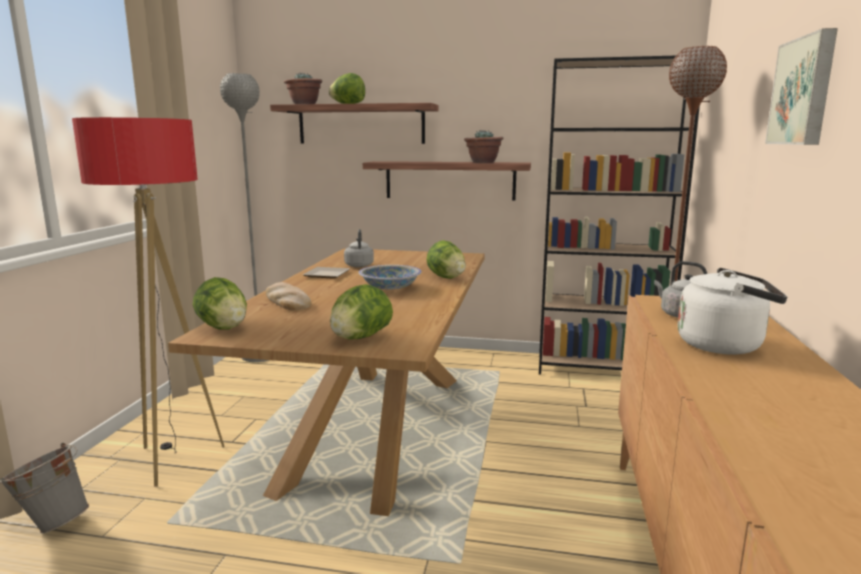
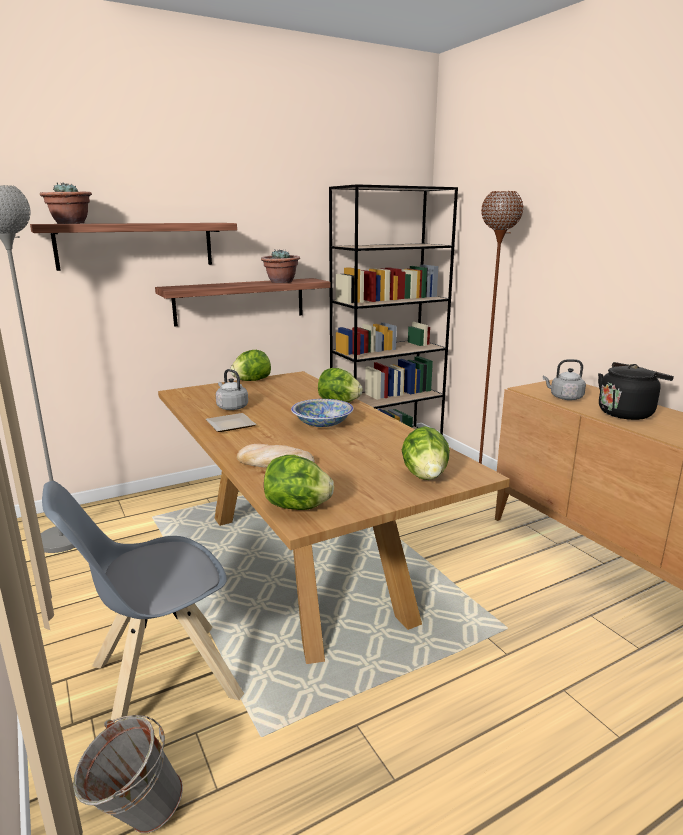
camera: 40 degrees left, 5 degrees up
floor lamp [72,117,224,487] -> grey chair [42,481,244,722]
lettuce [328,73,365,104] -> lettuce moved to [231,350,271,381]
white kettle [678,268,788,355] -> black kettle [598,362,674,420]
picture [765,28,838,145] -> none

